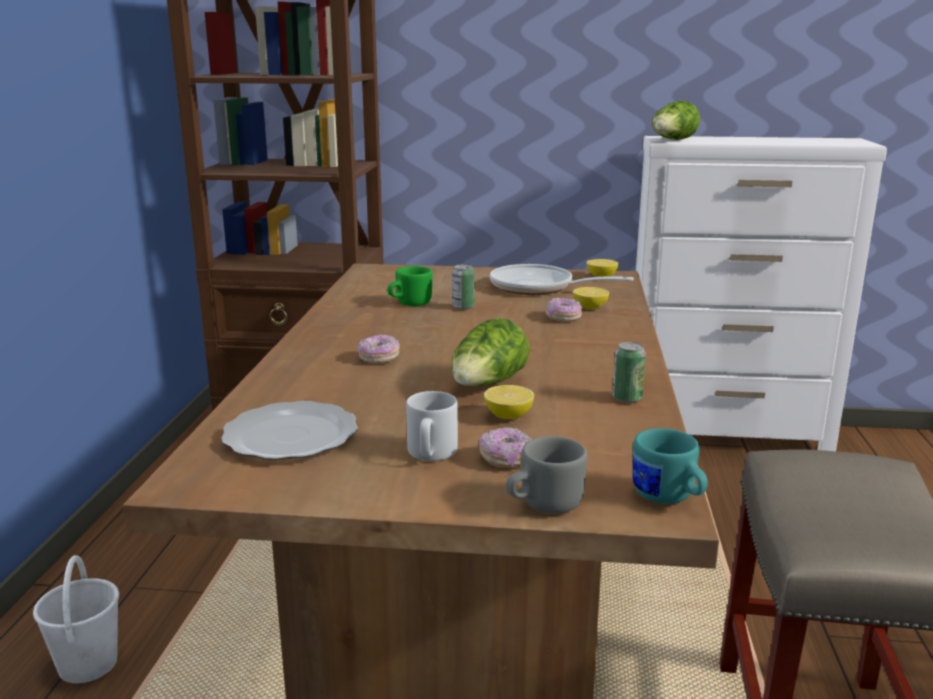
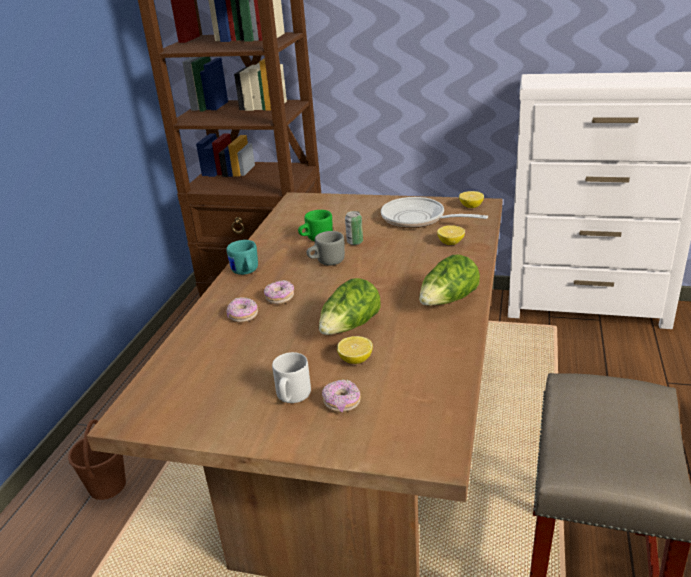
camera: 10 degrees right, 10 degrees up
white bucket [33,555,119,683] -> brown bucket [68,419,126,500]
plate [221,401,358,460] -> none
grey mug [506,436,587,514] -> grey mug moved to [306,231,345,265]
donut [546,298,582,322] -> donut moved to [227,297,258,322]
can [613,342,646,403] -> none
turquoise mug [633,428,708,504] -> turquoise mug moved to [227,240,258,275]
lettuce [652,101,700,140] -> lettuce moved to [419,254,480,306]

